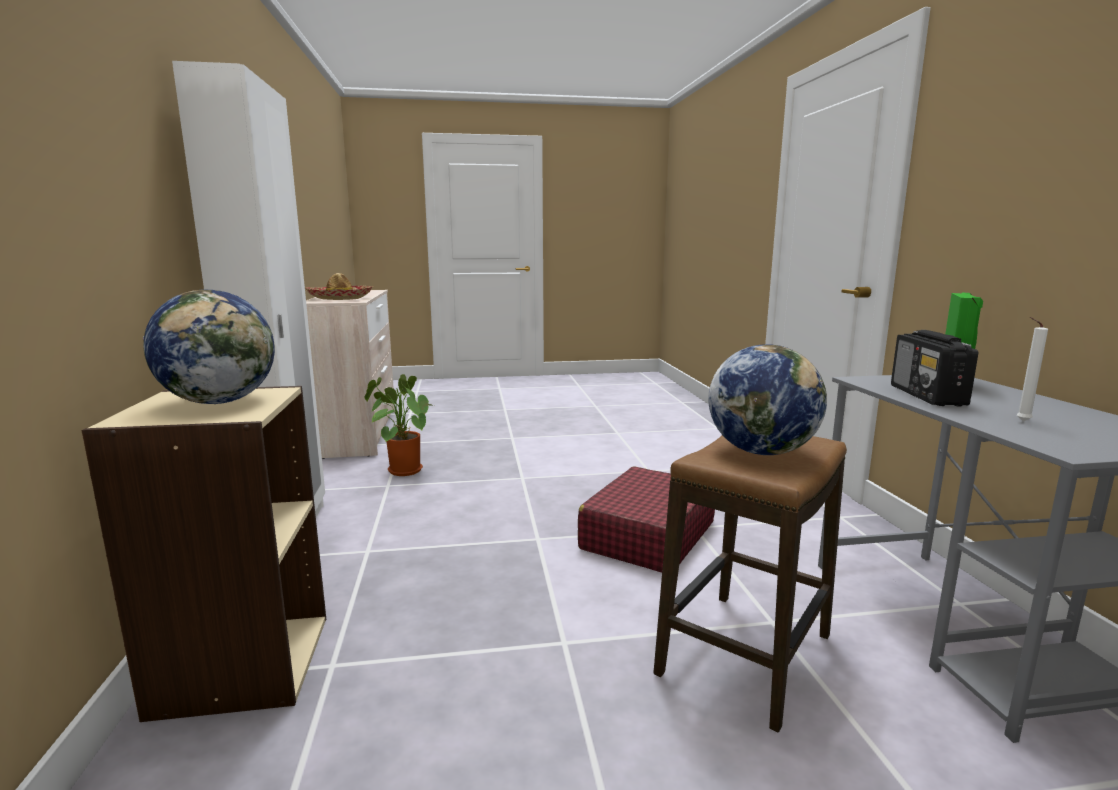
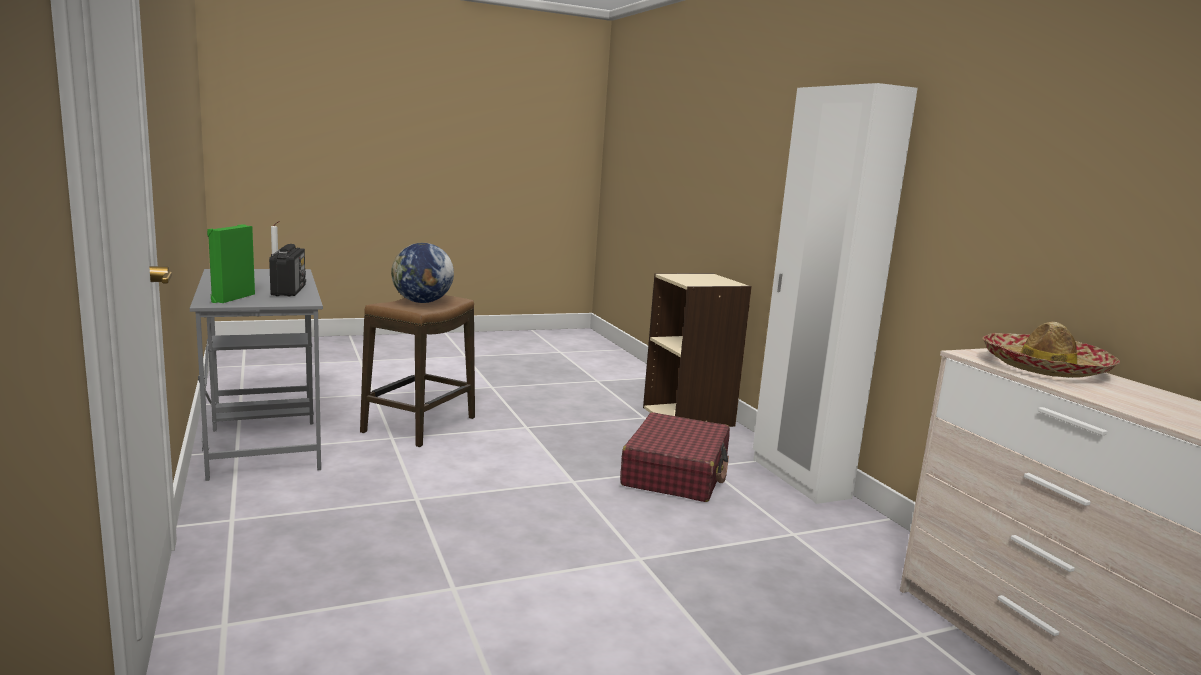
camera: 165 degrees right, 0 degrees up
globe [143,290,275,404] -> none
potted plant [364,374,434,476] -> none
red suitcase [578,466,715,573] -> red suitcase moved to [620,412,730,502]

